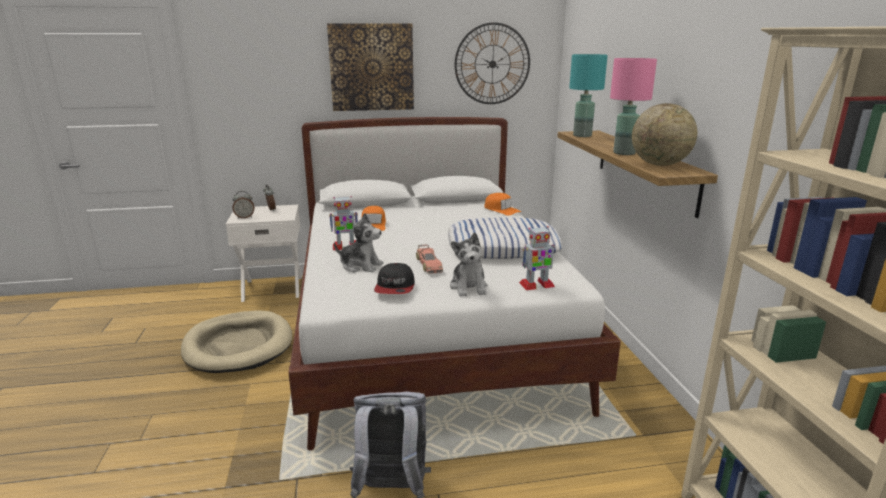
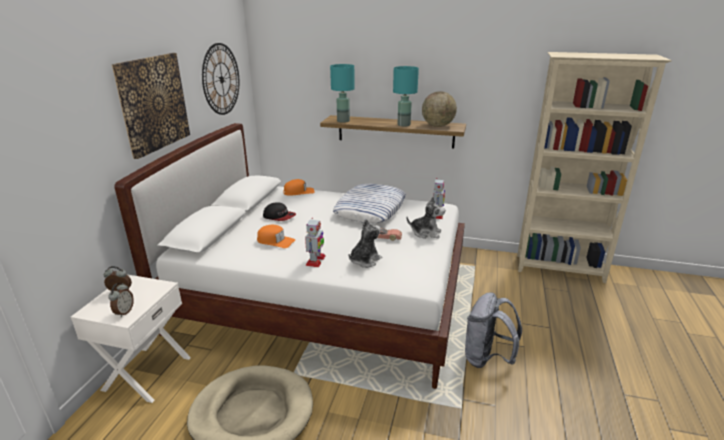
camera: 65 degrees left, 5 degrees up
cap [374,263,415,294] -> cap moved to [263,202,296,221]
pink table lamp [610,58,657,155] -> turquoise table lamp [393,66,419,127]

